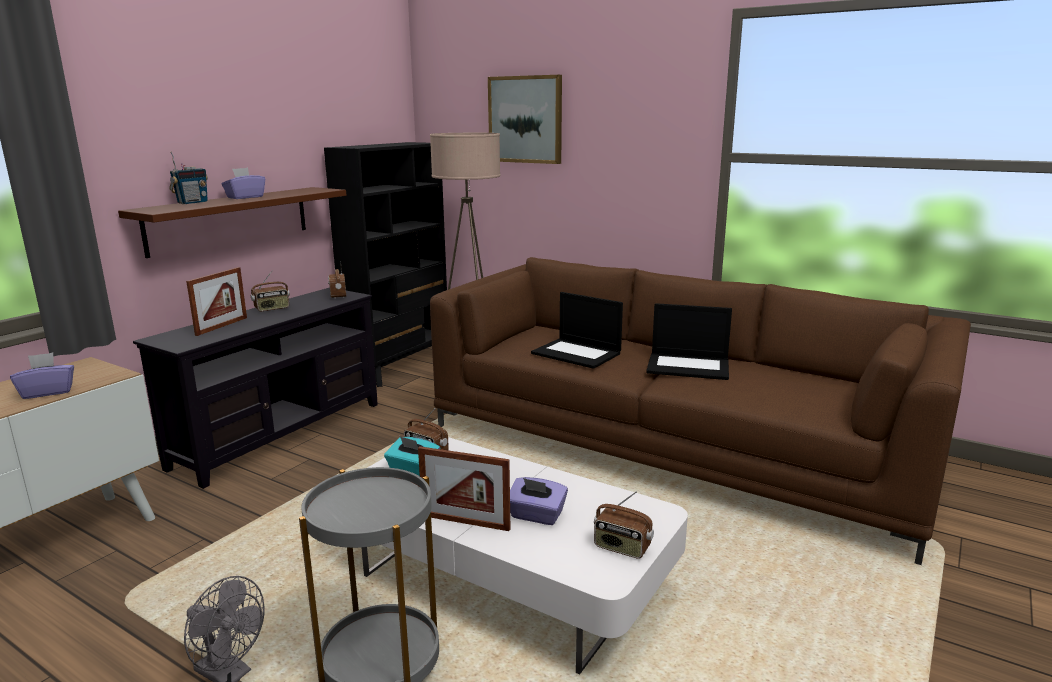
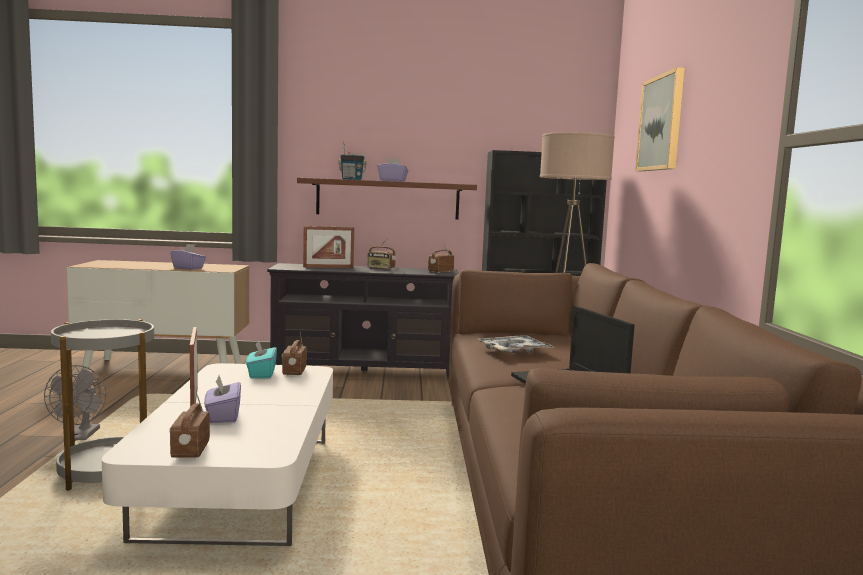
camera: 55 degrees right, 10 degrees down
laptop [531,292,623,369] -> tray [479,335,554,353]

